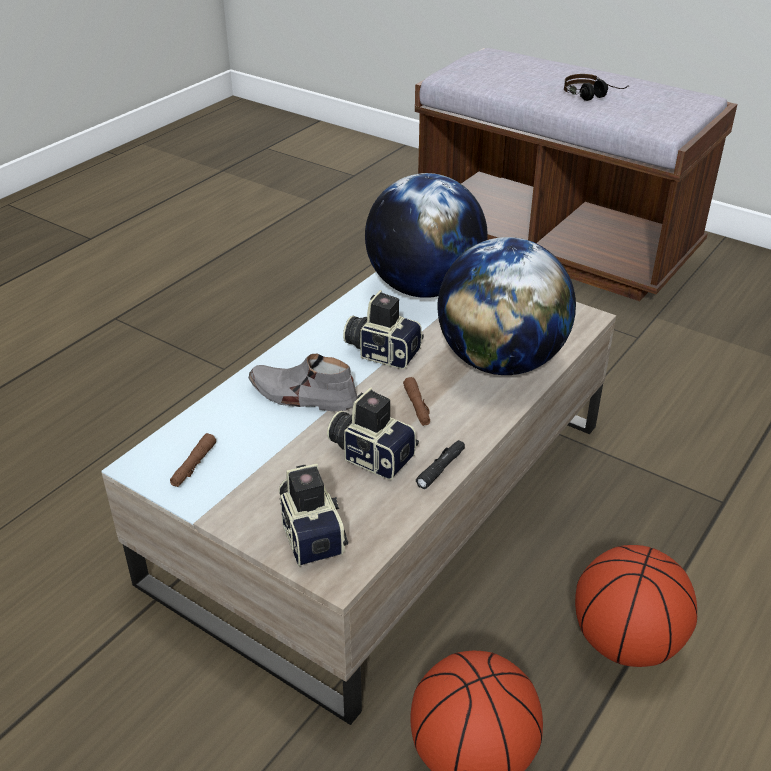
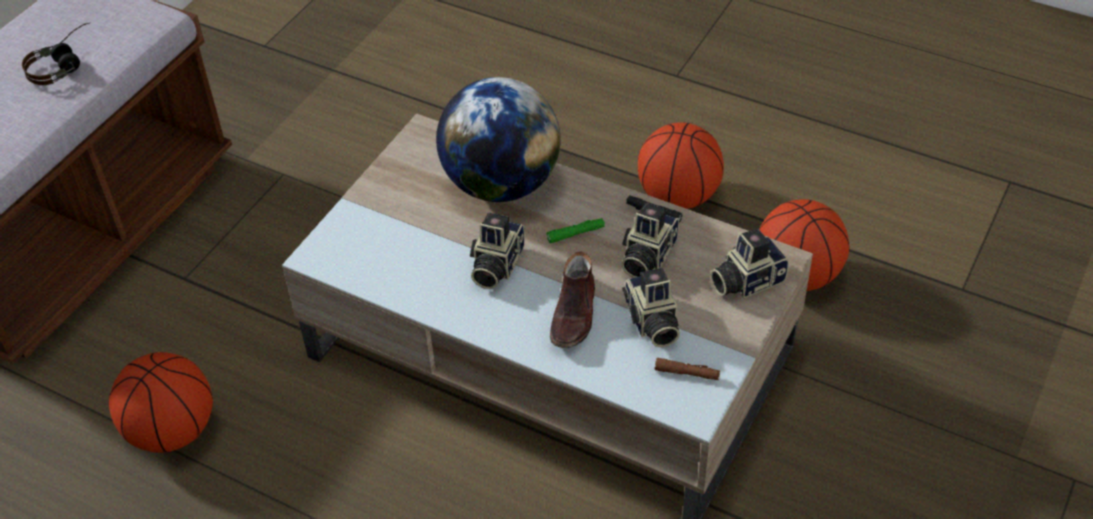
camera: 95 degrees left, 10 degrees up
grey shoe [249,354,357,412] -> brown shoe [550,251,595,348]
globe [365,173,487,298] -> none
brown flashlight [403,377,430,426] -> green flashlight [547,218,605,243]
none -> basketball [109,352,213,453]
none -> camera [623,268,680,347]

